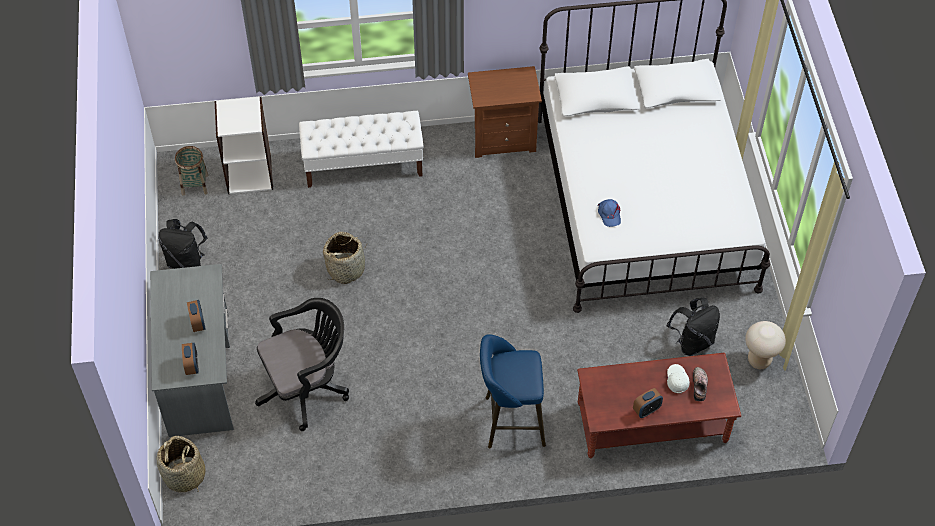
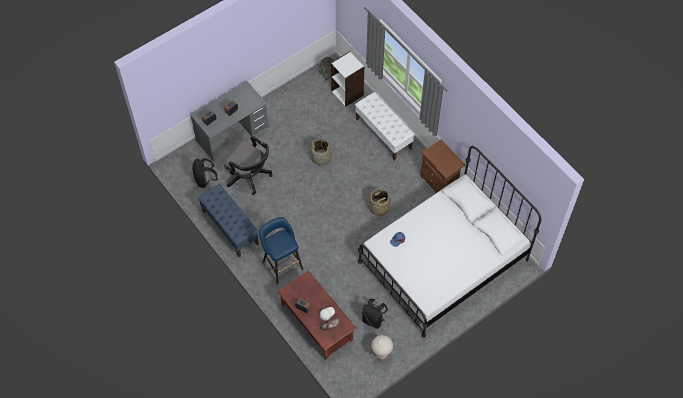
camera: 60 degrees right, 5 degrees up
basket [157,436,205,492] -> basket moved to [369,188,390,217]
black backpack [158,219,207,269] -> black backpack moved to [192,158,218,188]
none -> blue bench [198,184,259,257]

